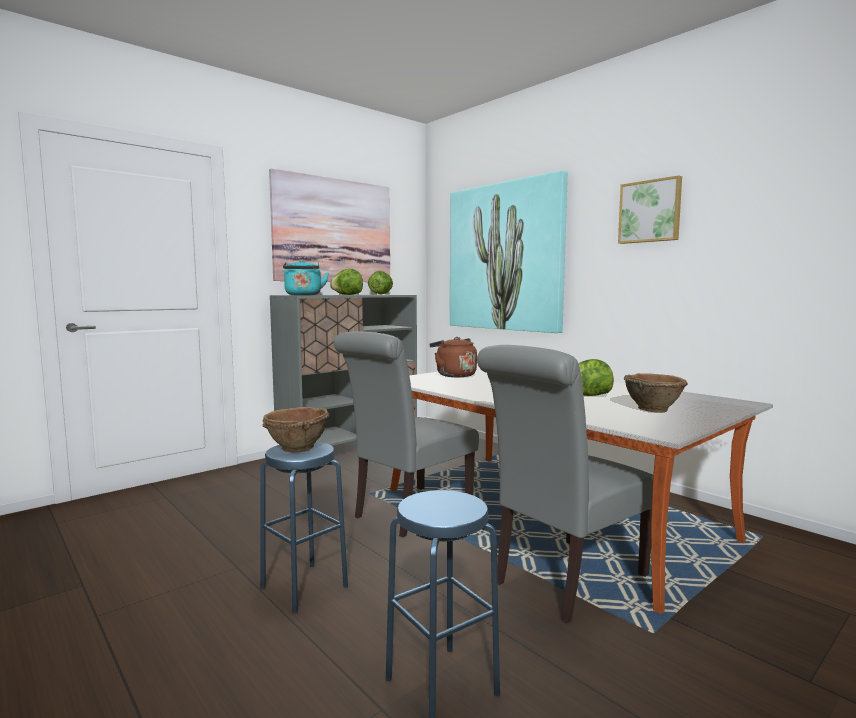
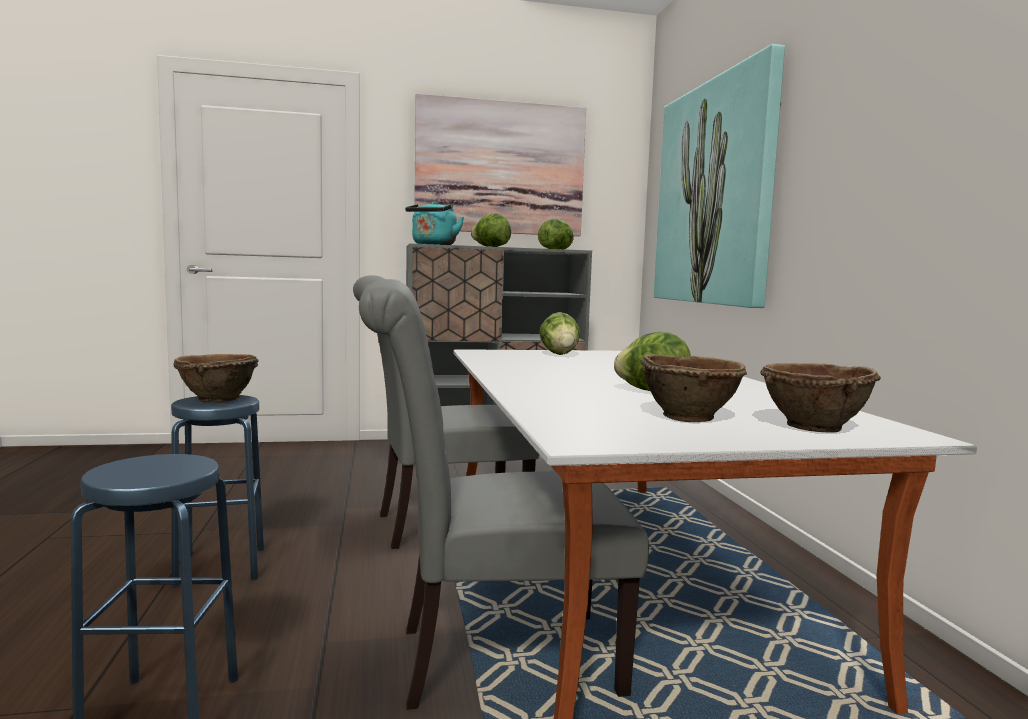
camera: 30 degrees right, 0 degrees up
brown kettle [430,337,477,377] -> lettuce [539,312,580,355]
picture [618,175,682,244] -> none
none -> brown bowl [761,363,881,433]

